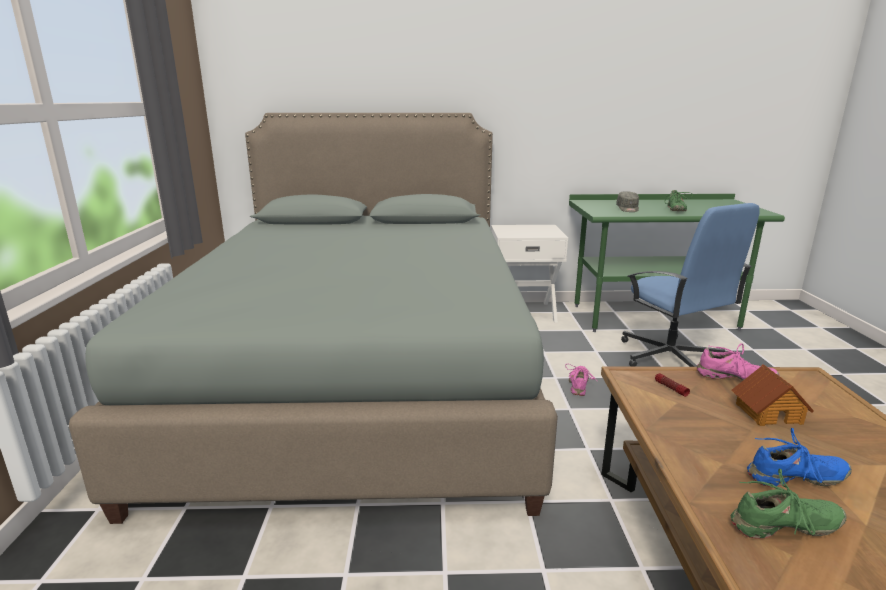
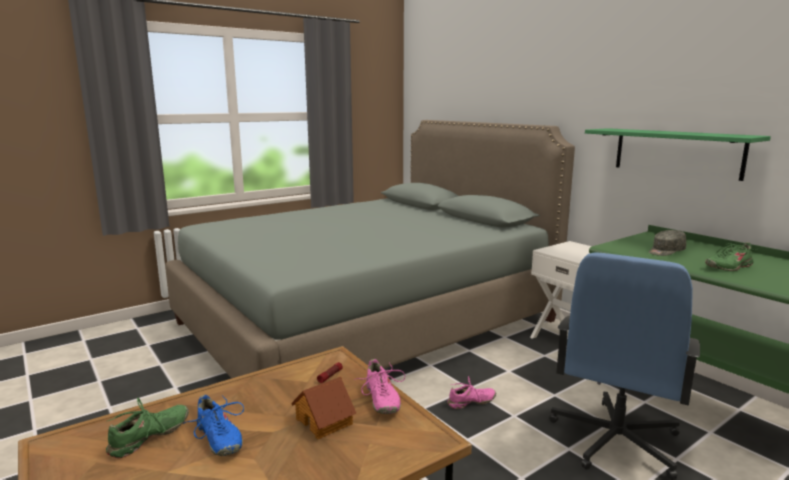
camera: 55 degrees right, 5 degrees down
green shoe [731,468,847,538] -> green shoe turned 105 degrees counterclockwise [106,398,189,458]
none -> green shelf [585,128,771,181]

